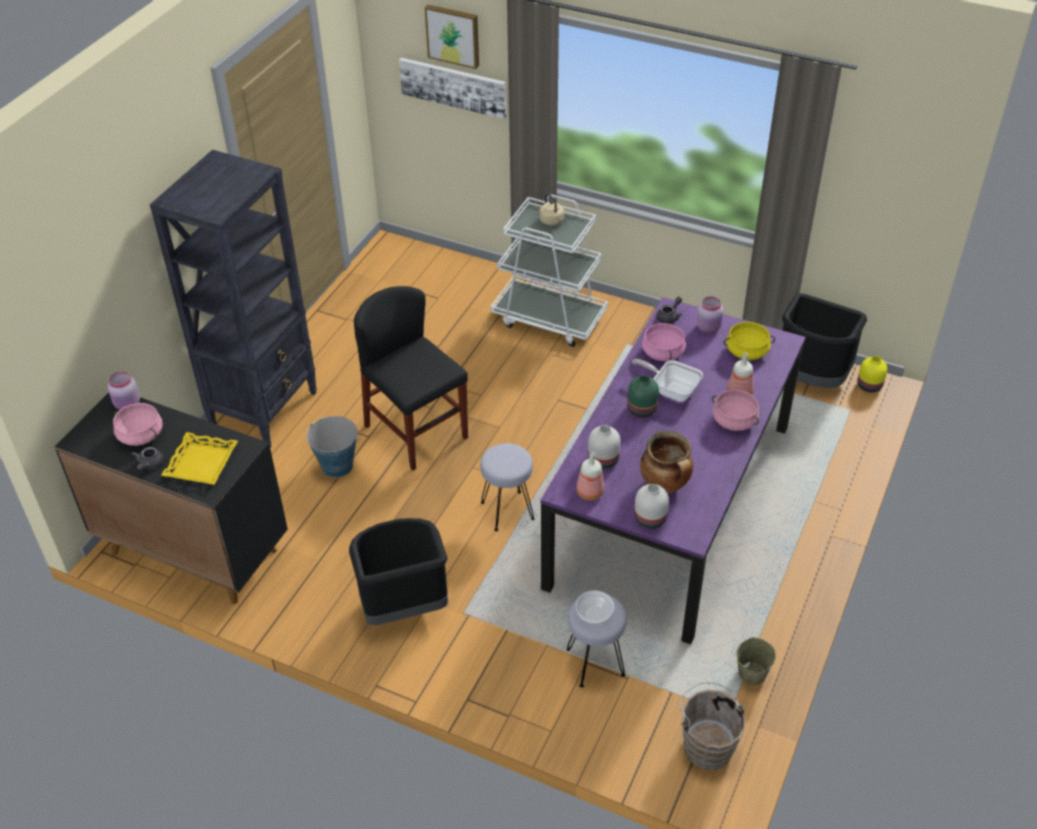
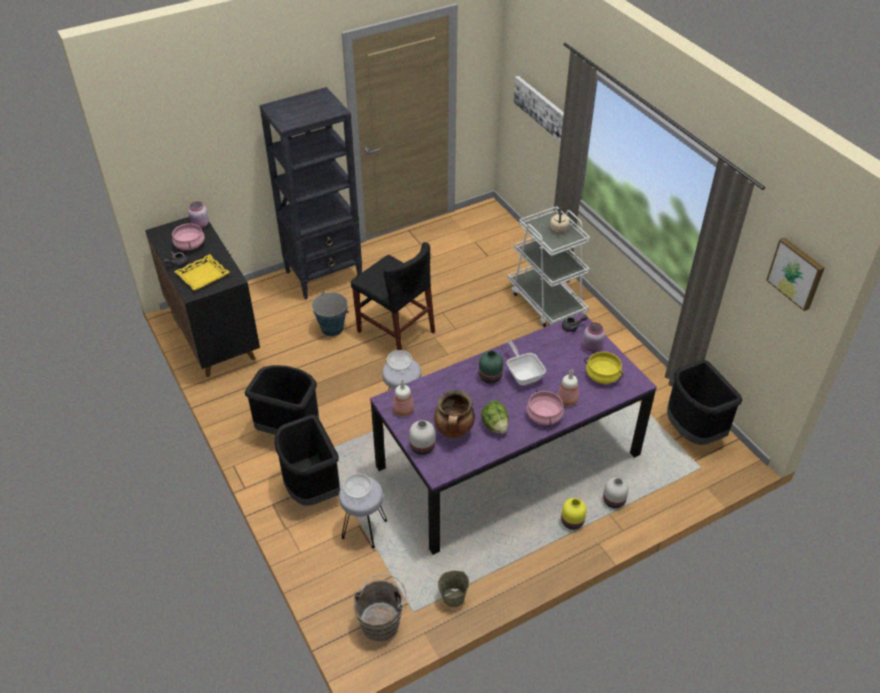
camera: 35 degrees right, 0 degrees up
black chair [354,286,468,470] -> black chair turned 135 degrees clockwise [351,242,435,350]
picture [425,5,479,69] -> picture moved to [766,237,824,311]
white vase [588,425,621,469] -> white vase moved to [603,477,629,508]
pink cooking pot [642,323,686,361] -> none
yellow vase [857,356,887,393] -> yellow vase moved to [561,498,587,530]
none -> black trash can [275,415,340,506]
none -> bowl [387,350,412,371]
none -> lettuce [481,400,509,434]

